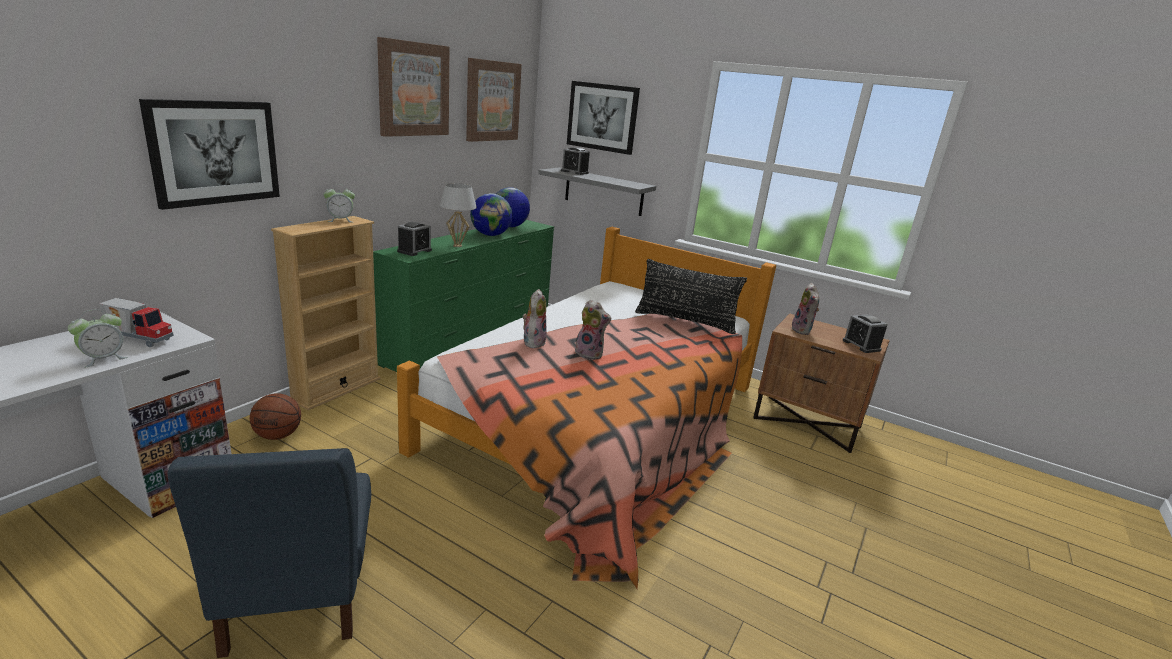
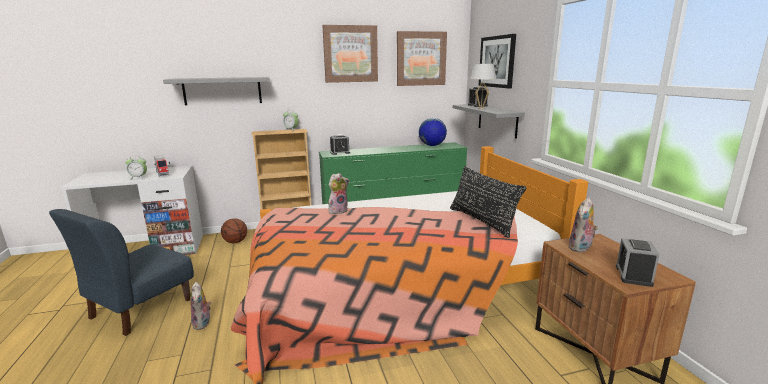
camera: 45 degrees right, 5 degrees down
picture [139,99,280,210] -> grey shelf [163,77,270,105]
white table lamp [439,183,477,247] -> white table lamp moved to [470,64,496,109]
globe [470,193,513,236] -> none
plush toy [575,300,611,360] -> plush toy moved to [190,282,211,330]

